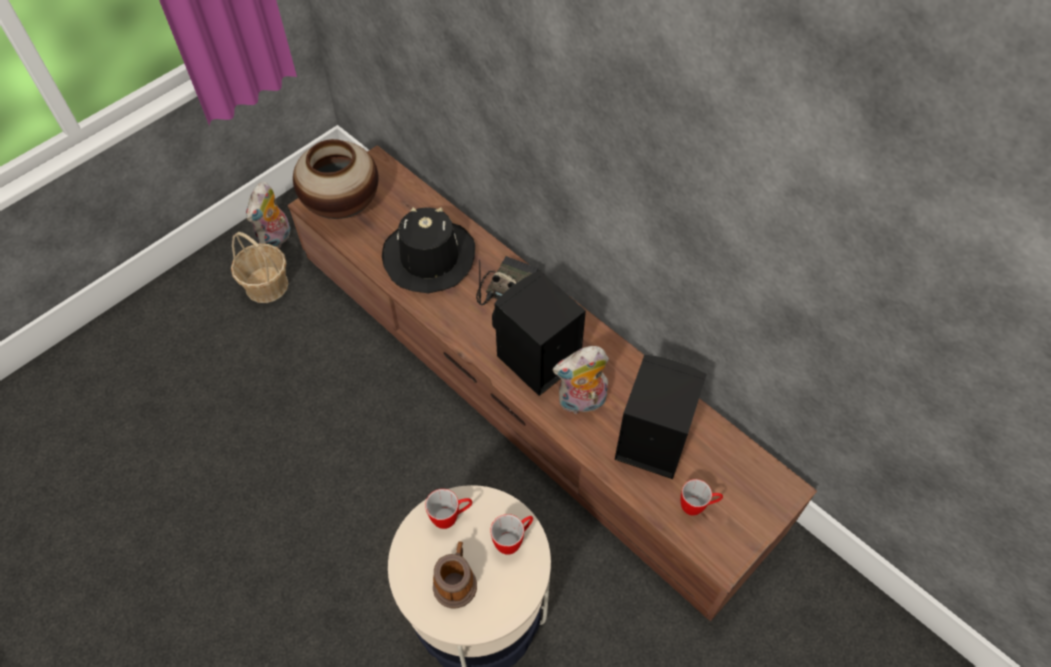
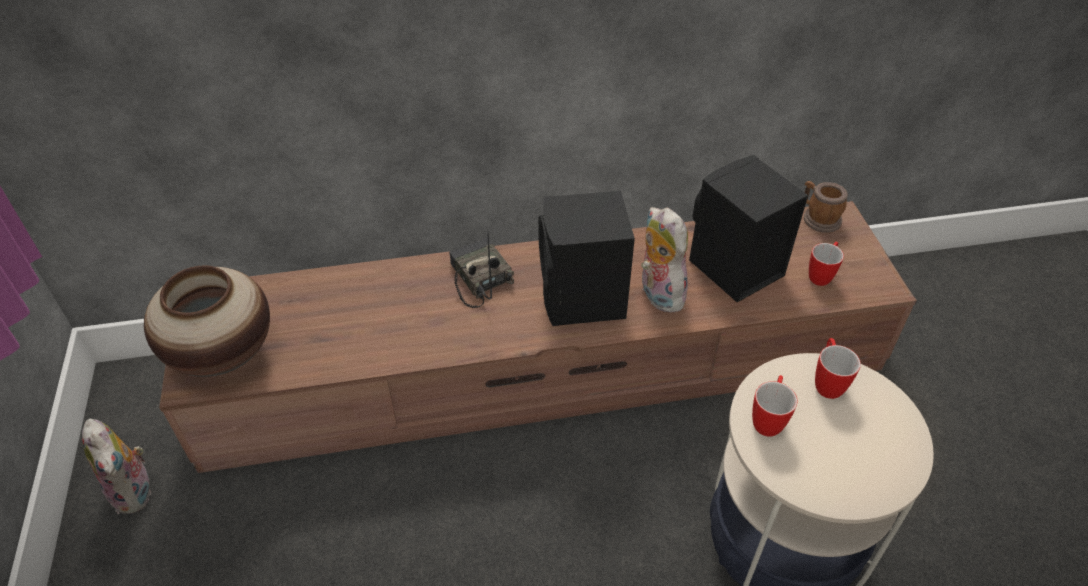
camera: 55 degrees left, 10 degrees down
basket [231,232,289,303] -> none
black hat [382,207,475,293] -> none
mug [433,542,477,608] -> mug moved to [804,181,848,233]
plush toy [553,346,609,414] -> plush toy turned 135 degrees clockwise [641,207,688,312]

